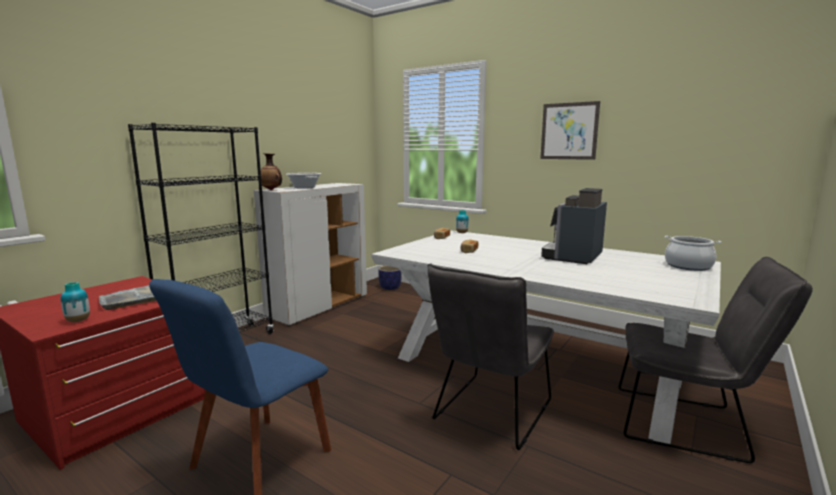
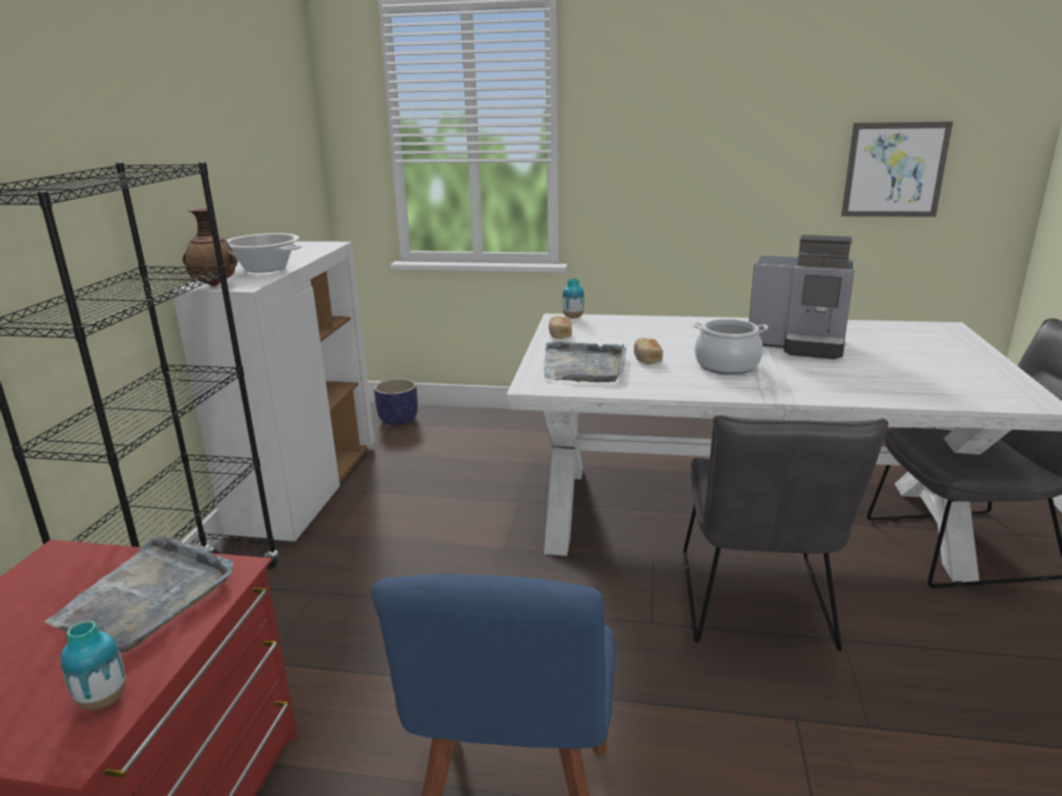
camera: 25 degrees left, 10 degrees up
picture [540,101,600,160] -> picture moved to [841,121,953,217]
coffee machine [541,188,607,264] -> coffee machine turned 75 degrees counterclockwise [749,235,855,359]
cooking pot [665,236,721,271] -> cooking pot moved to [693,319,768,375]
none -> grey tray [544,341,627,383]

